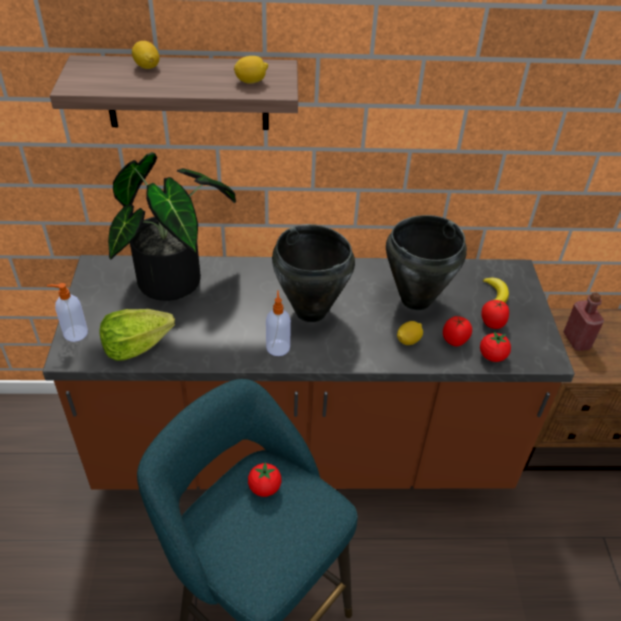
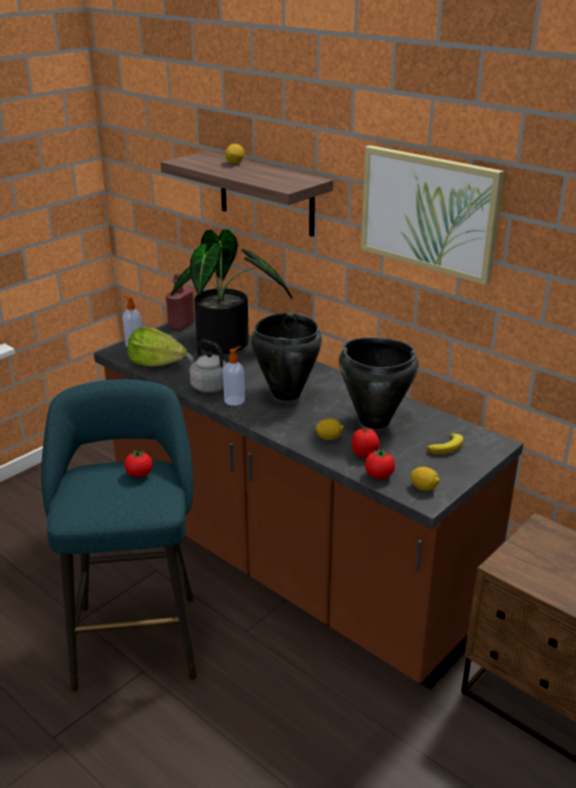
camera: 45 degrees right, 15 degrees down
lemon [234,56,268,84] -> lemon moved to [411,467,440,491]
tomato [481,300,509,329] -> none
red bottle [563,293,604,351] -> red bottle moved to [166,273,194,331]
none -> grey kettle [186,340,227,393]
none -> picture [361,145,504,285]

